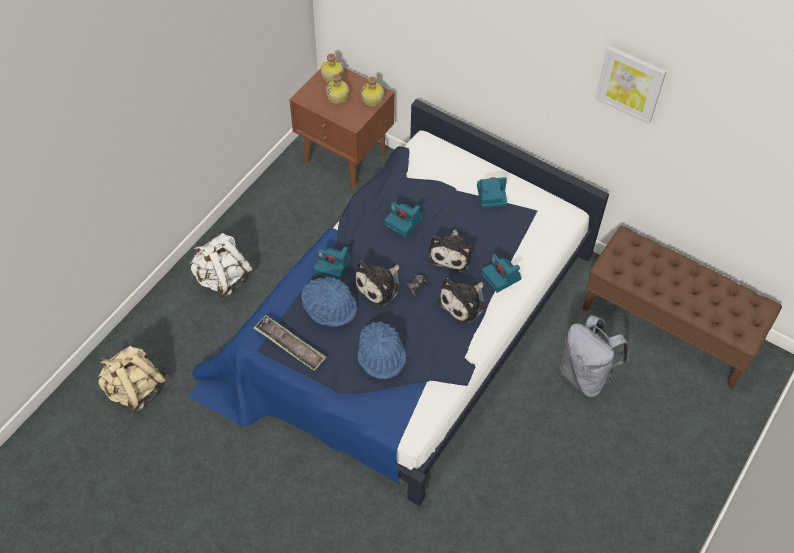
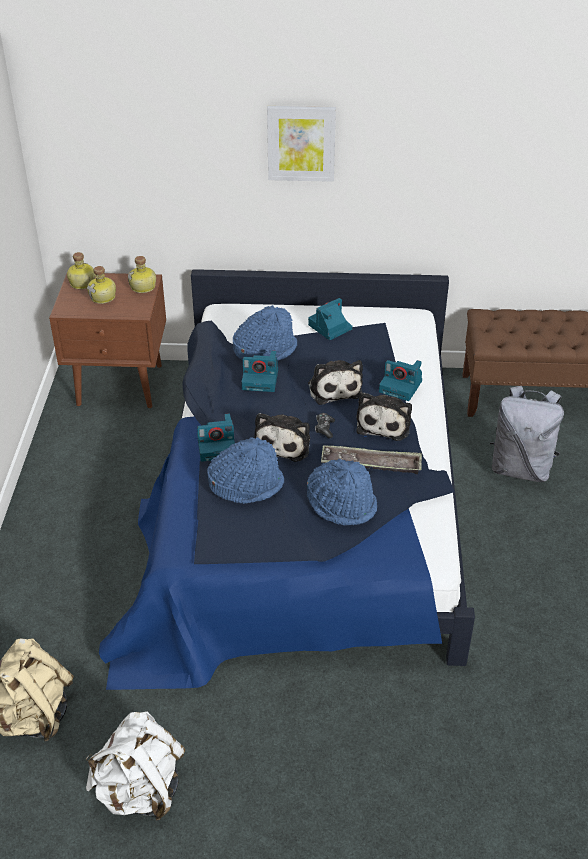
camera: 30 degrees left, 15 degrees down
white backpack [190,233,254,298] -> white backpack moved to [86,712,186,821]
tray [254,315,326,371] -> tray moved to [321,445,422,474]
picture [595,46,667,124] -> picture moved to [267,106,336,182]
none -> blue hat [233,305,297,361]

